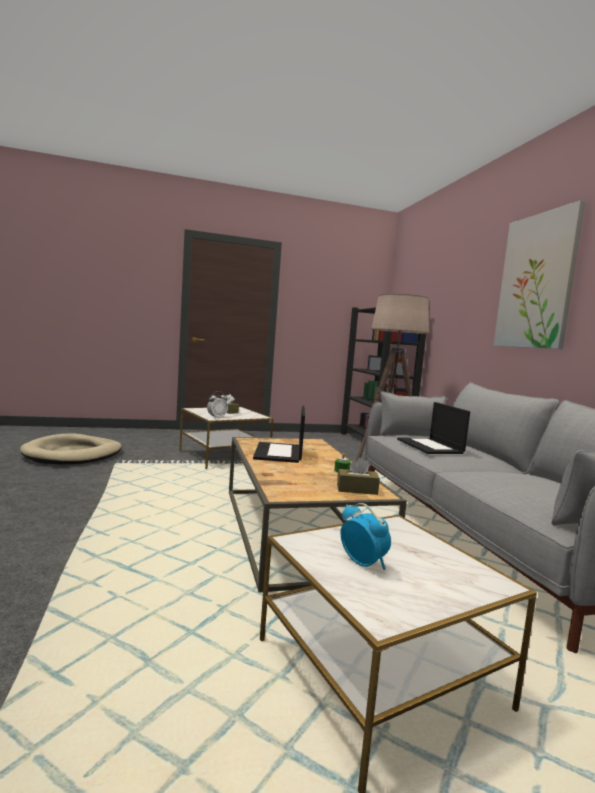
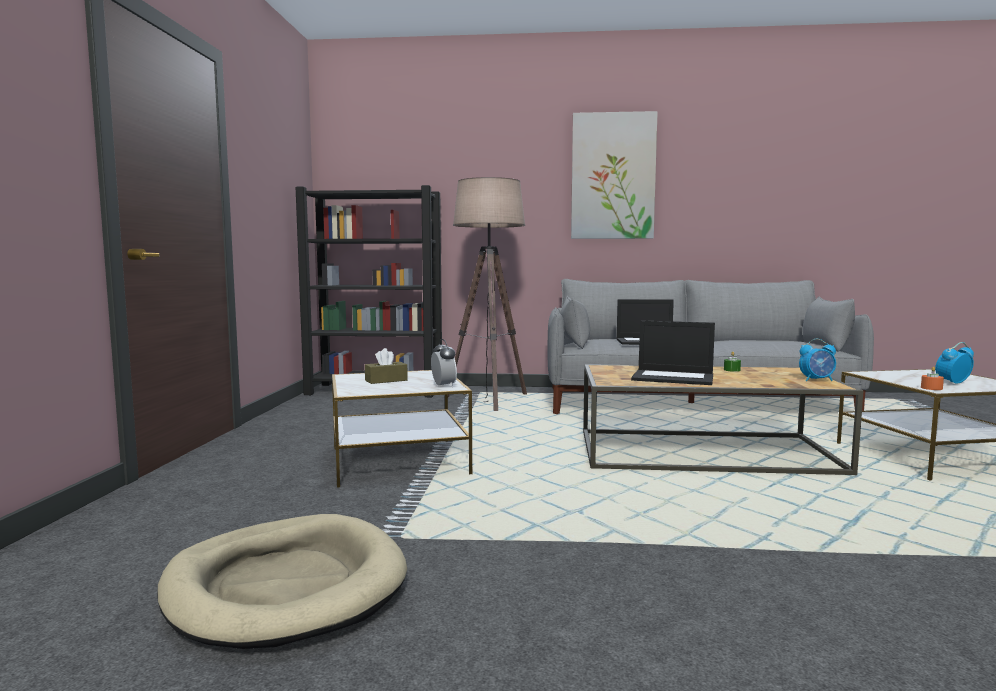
camera: 70 degrees left, 0 degrees up
brown tissue box [337,458,380,495] -> none
none -> alarm clock [799,339,836,381]
none -> orange candle [921,367,944,390]

